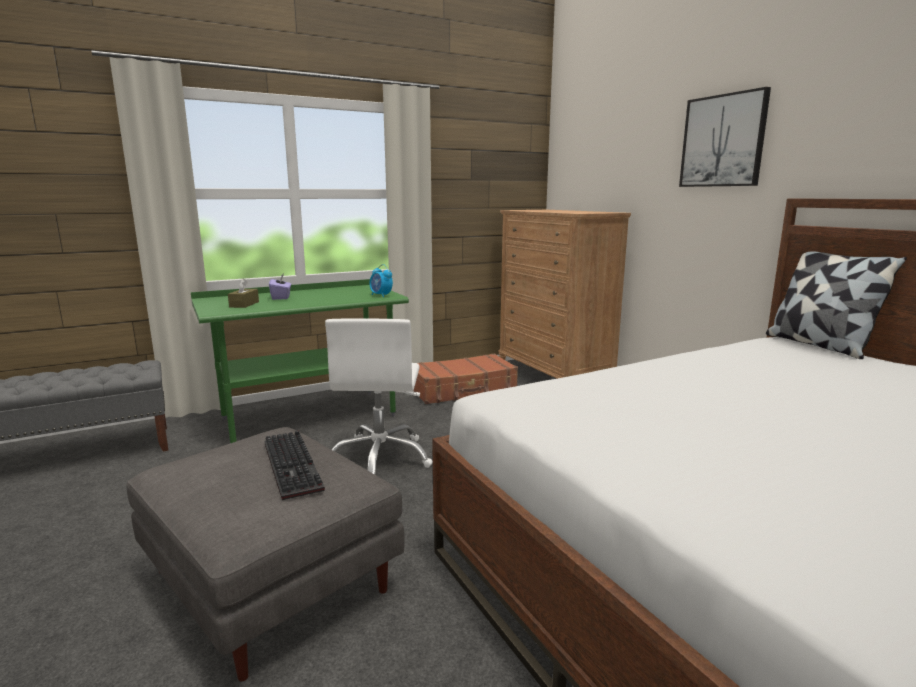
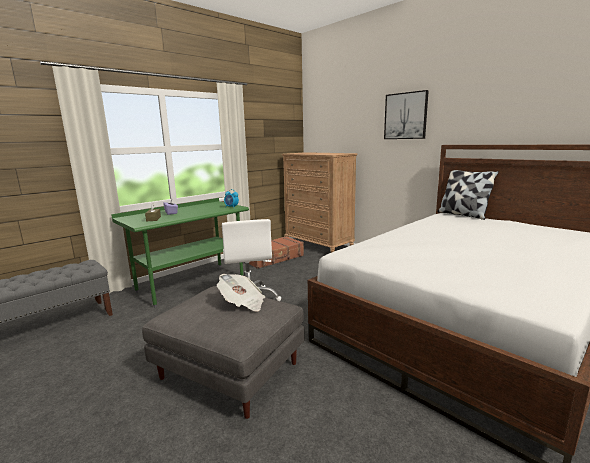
camera: 15 degrees left, 0 degrees up
keyboard [265,431,325,500] -> newspaper [217,274,266,312]

